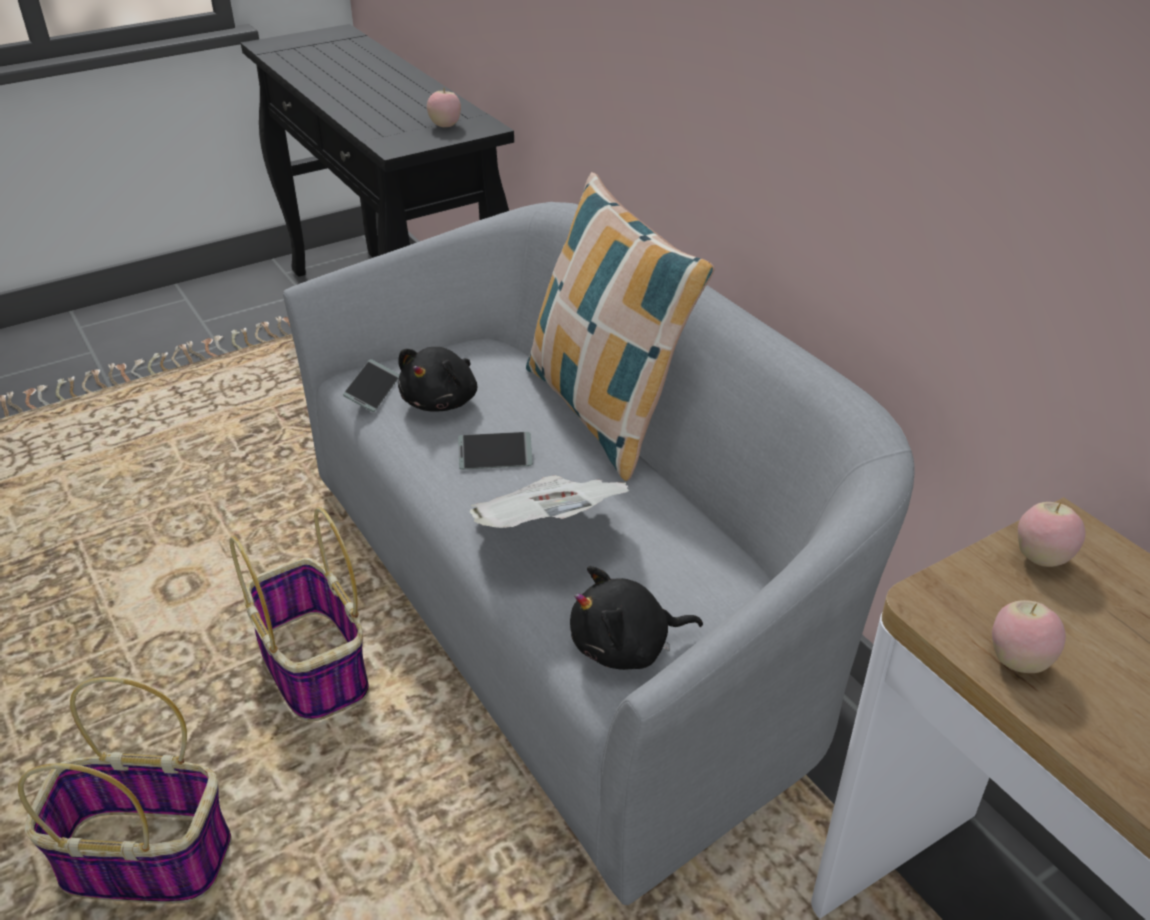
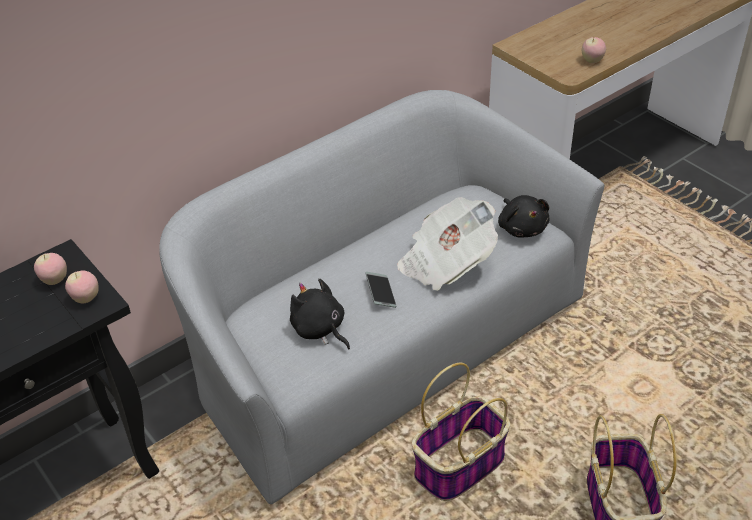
camera: 95 degrees left, 5 degrees up
phone [343,359,399,412] -> none
black plush toy [398,347,477,412] -> black plush toy turned 150 degrees counterclockwise [290,278,350,350]
pillow [526,172,715,481] -> none
apple [1018,502,1085,567] -> apple moved to [65,270,99,303]

